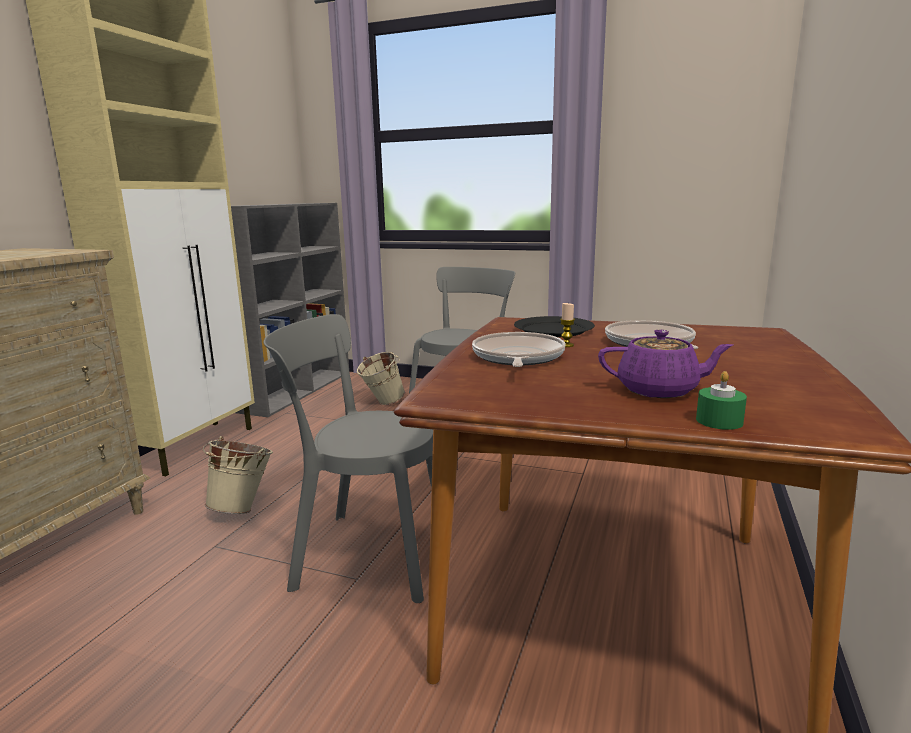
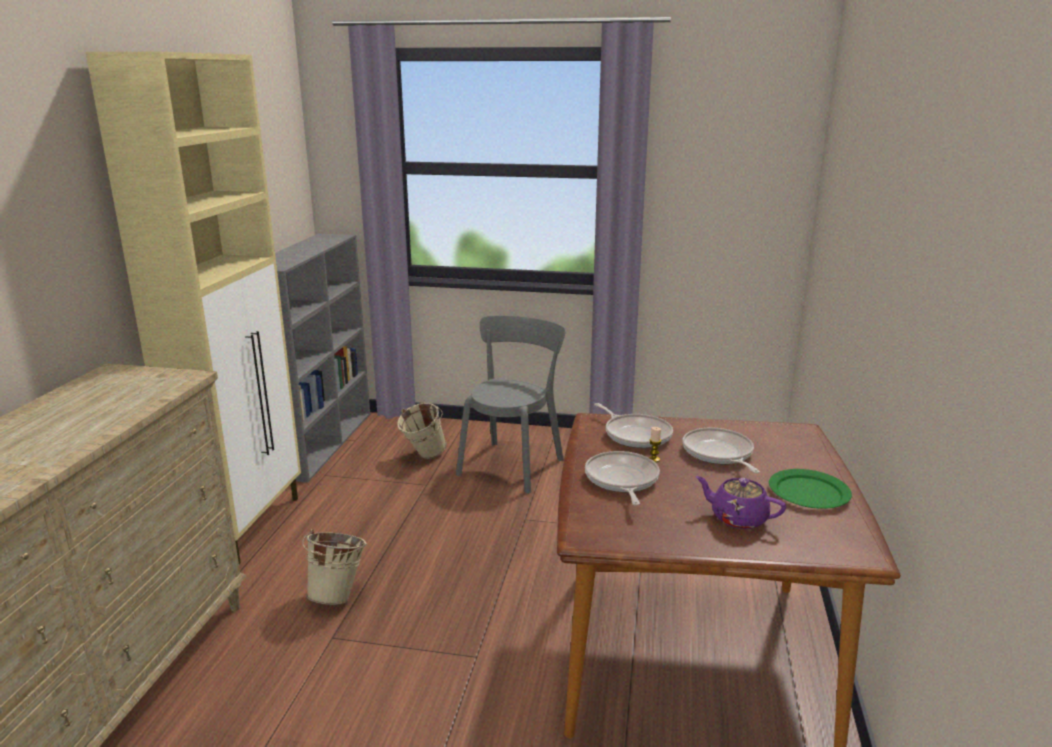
camera: 10 degrees left, 5 degrees up
grey chair [264,314,433,603] -> none
black plate [514,316,595,337] -> frying pan [594,403,673,448]
purple teapot [598,329,733,398] -> purple teapot turned 150 degrees counterclockwise [695,476,786,529]
green candle [696,371,747,430] -> none
none -> green plate [769,469,852,508]

